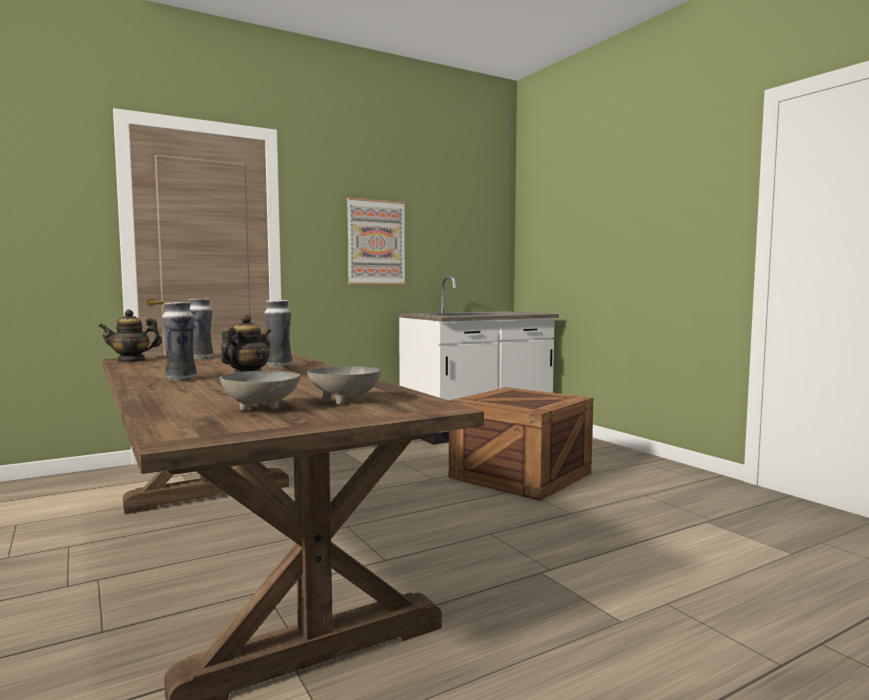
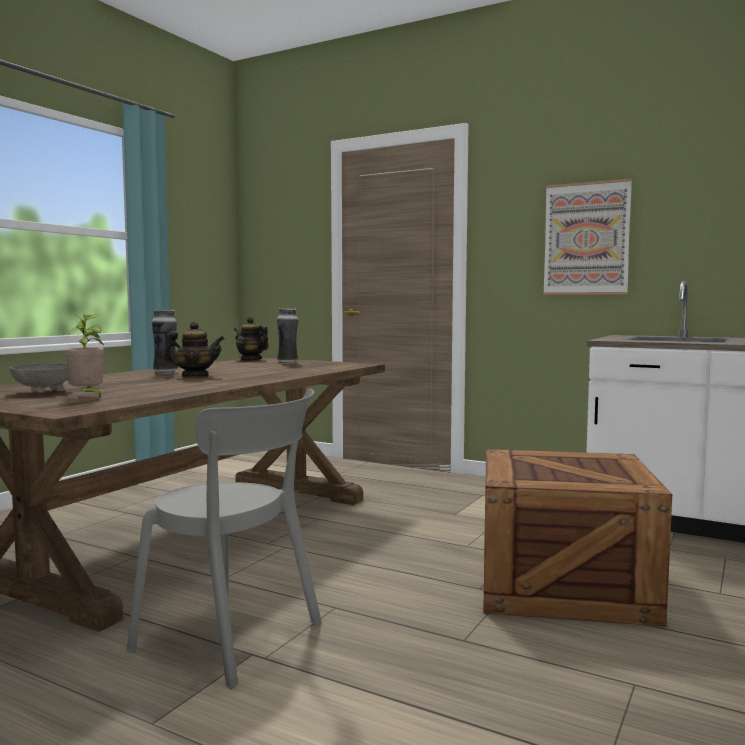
camera: 60 degrees right, 0 degrees up
vase [264,300,292,368] -> none
grey bowl [307,366,381,405] -> potted plant [65,313,105,399]
none -> grey chair [127,389,322,688]

